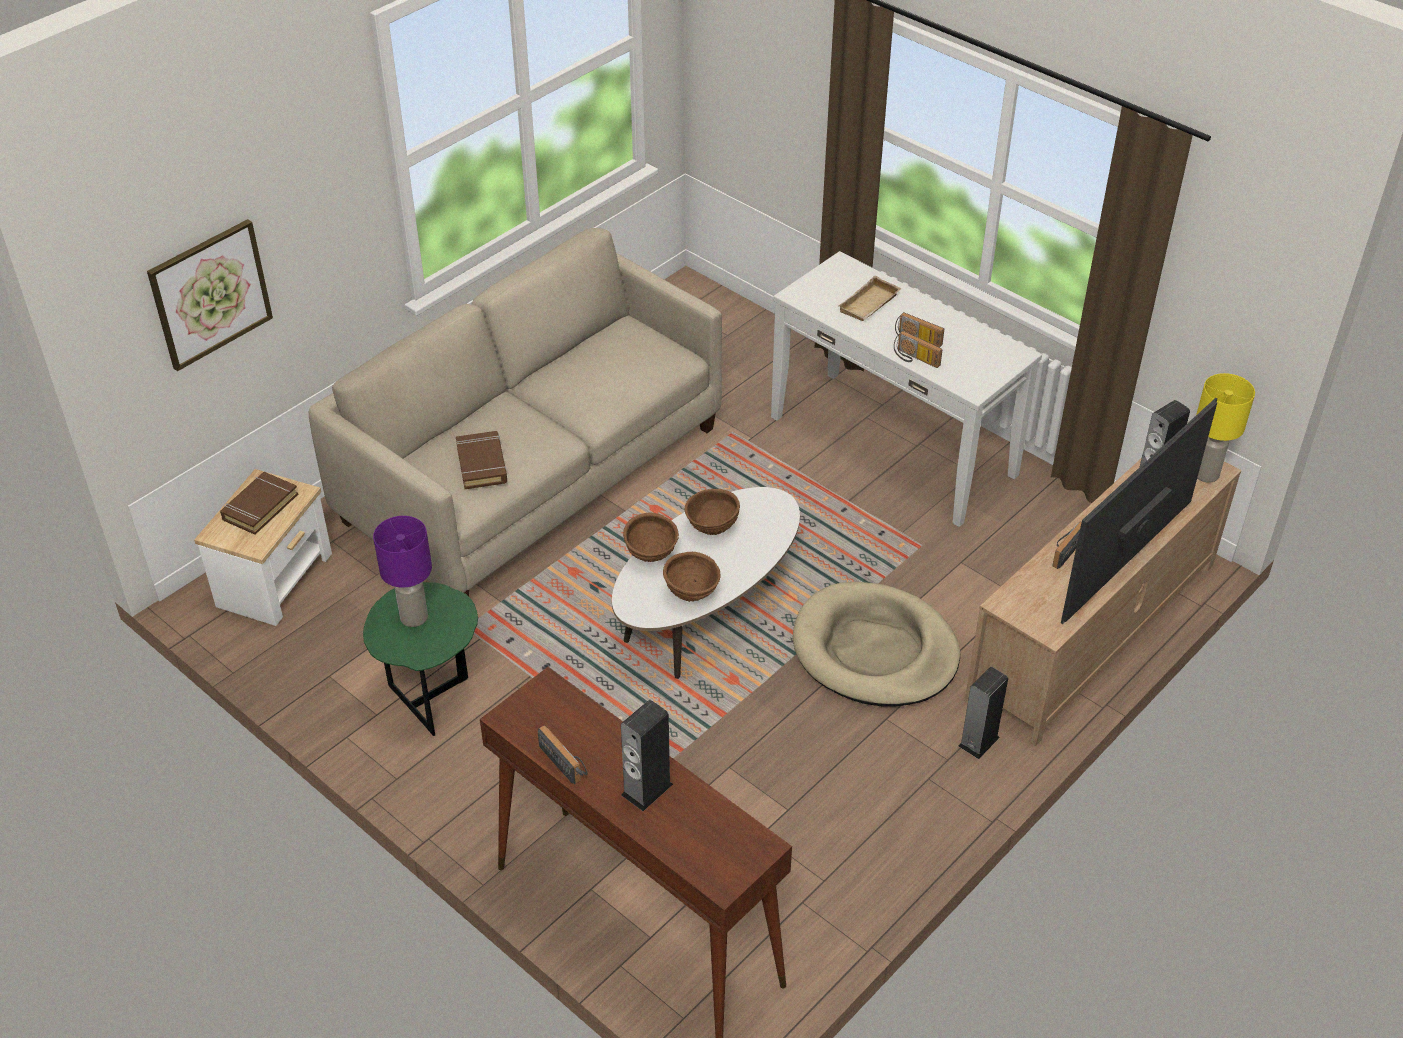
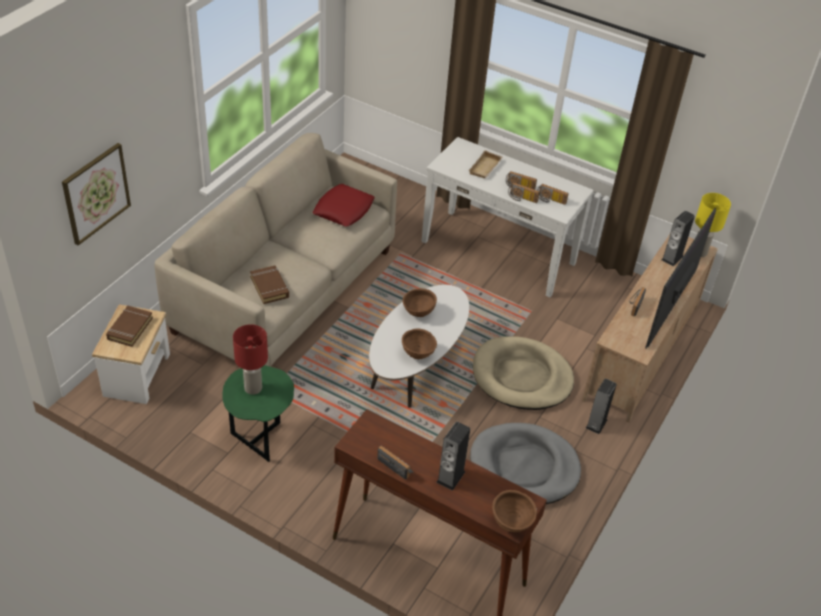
camera: 15 degrees left, 0 degrees up
purple table lamp [373,516,432,627] -> red table lamp [233,324,268,395]
brown bowl [623,513,679,562] -> brown bowl moved to [492,490,537,532]
none -> red pillow [313,184,374,227]
none -> grey dog bed [470,423,581,504]
none -> radio [537,184,569,205]

